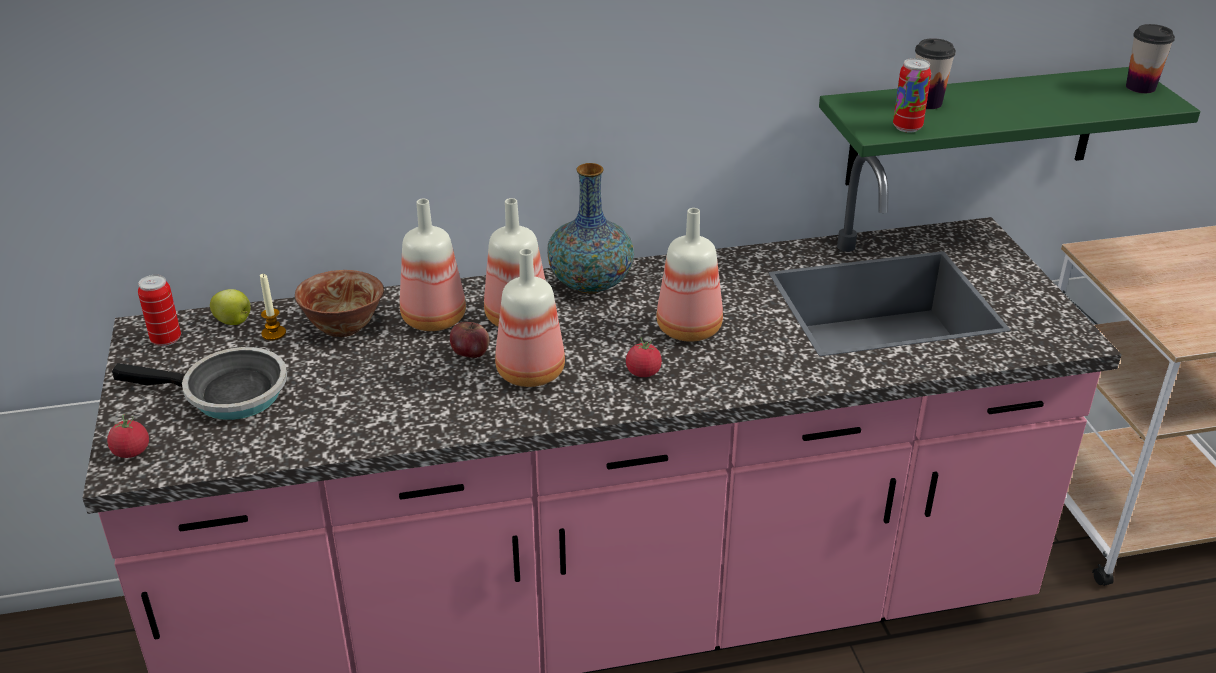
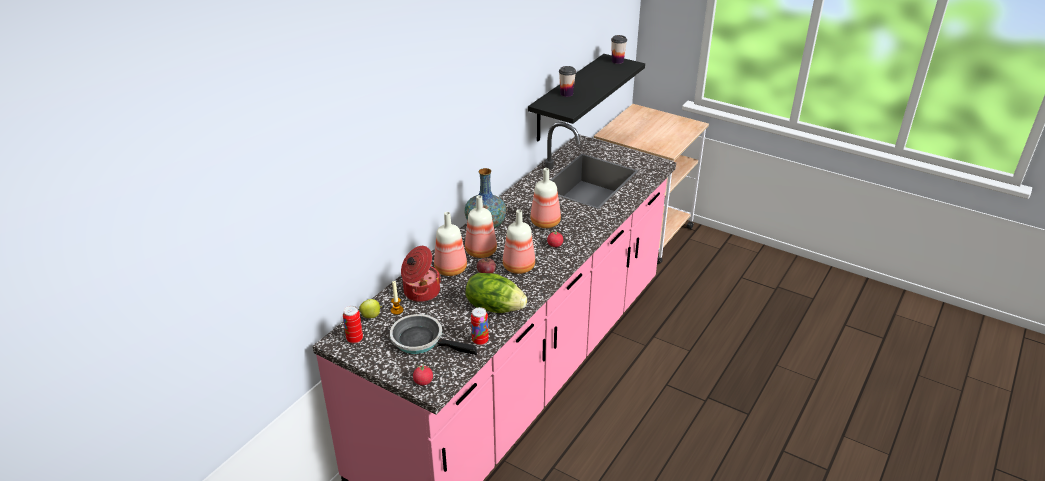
camera: 45 degrees left, 0 degrees up
frying pan [112,347,287,420] -> frying pan turned 120 degrees counterclockwise [390,314,477,355]
bowl [295,270,384,337] -> cooking pot [401,246,441,302]
green shelf [819,67,1200,185] -> black shelf [528,54,645,141]
can [893,58,931,133] -> can moved to [471,307,489,345]
none -> lettuce [466,273,527,313]

